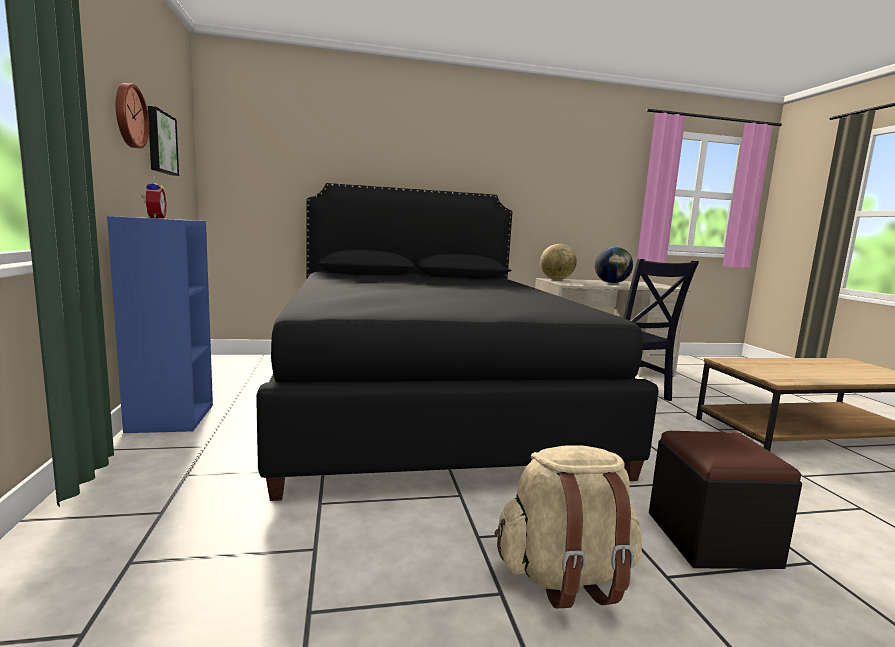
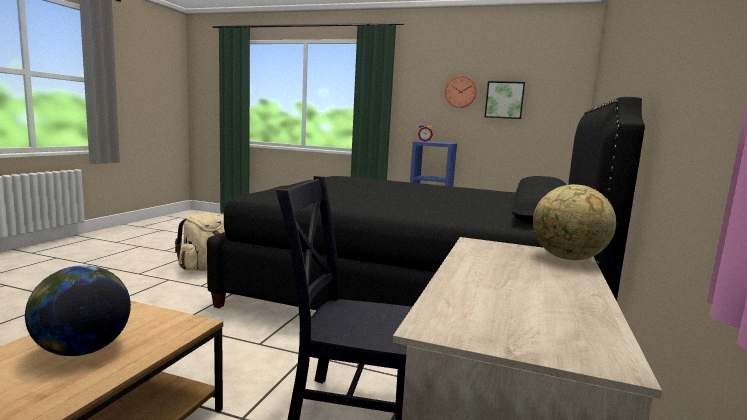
camera: 120 degrees right, 0 degrees up
globe [595,247,633,283] -> globe moved to [25,265,131,356]
black ottoman [649,431,802,569] -> none

